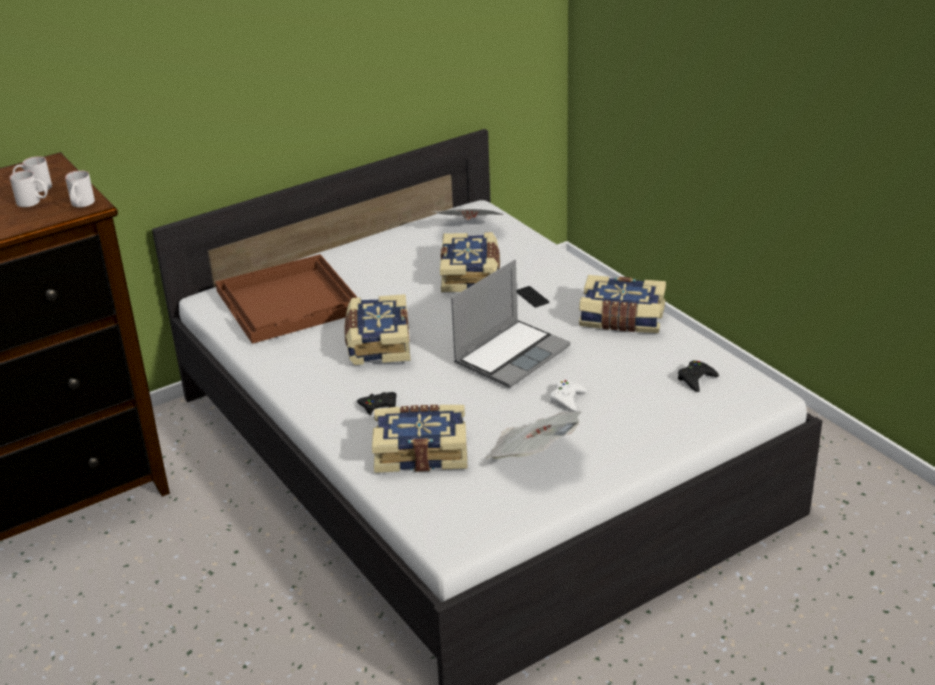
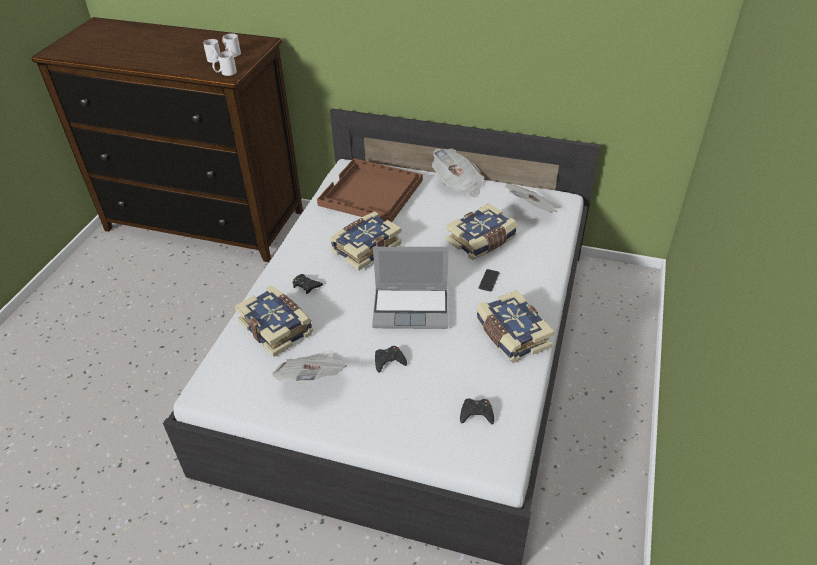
camera: 50 degrees right, 10 degrees up
white game controller [550,380,587,412] -> black game controller [375,346,407,373]
none -> newspaper [432,148,485,198]

